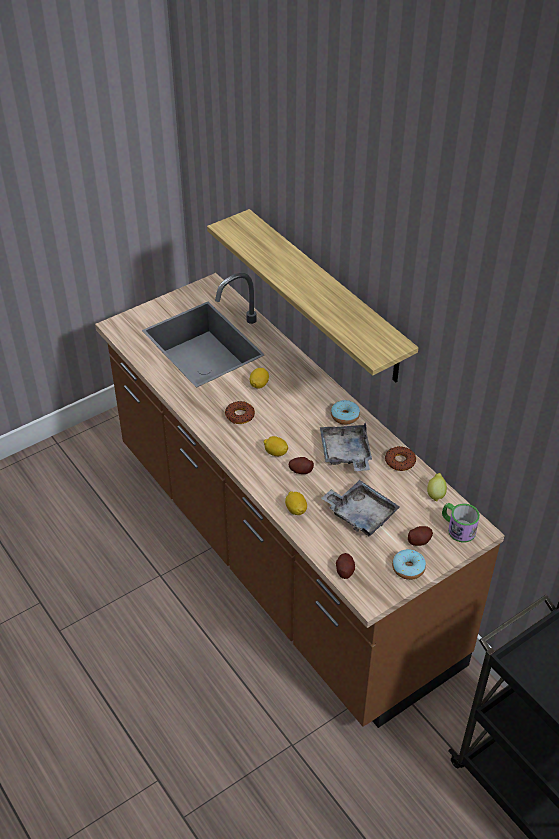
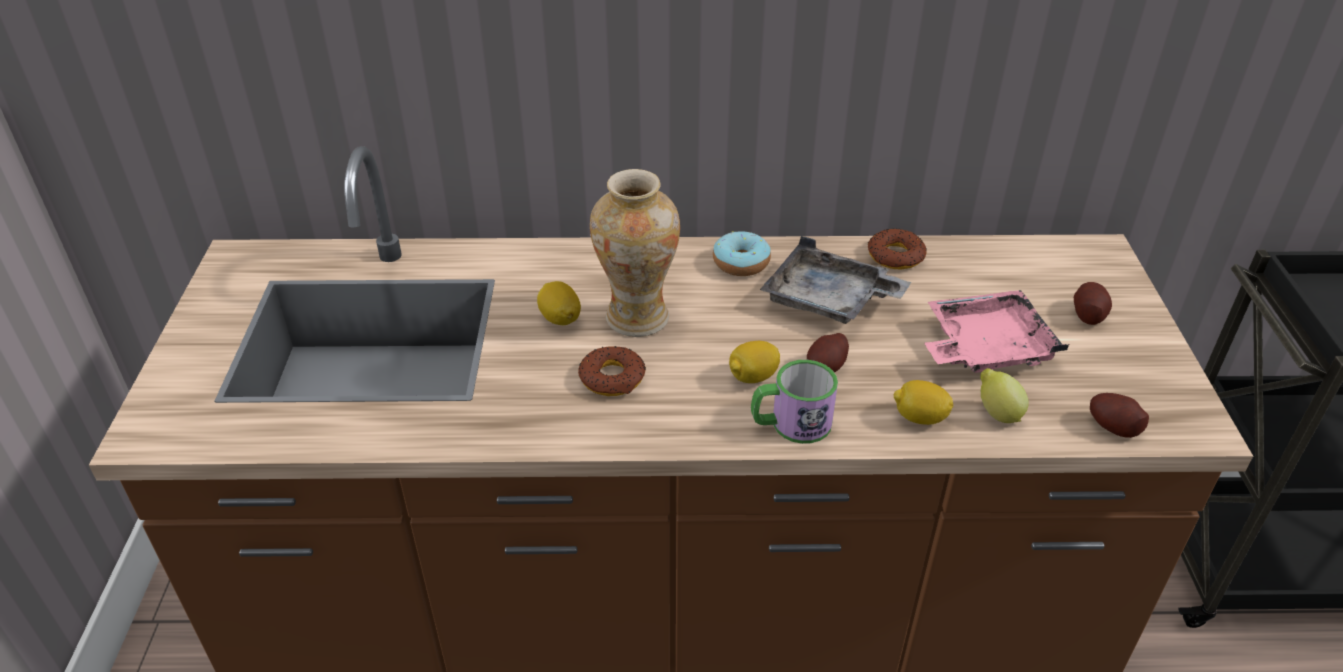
camera: 55 degrees left, 5 degrees down
shelf [207,209,418,382] -> none
grey tray [322,480,400,537] -> pink tray [924,290,1069,373]
donut [392,549,426,580] -> none
lemon [427,473,447,502] -> lemon moved to [980,368,1029,423]
mug [442,503,480,542] -> mug moved to [751,360,838,444]
none -> vase [590,169,680,337]

